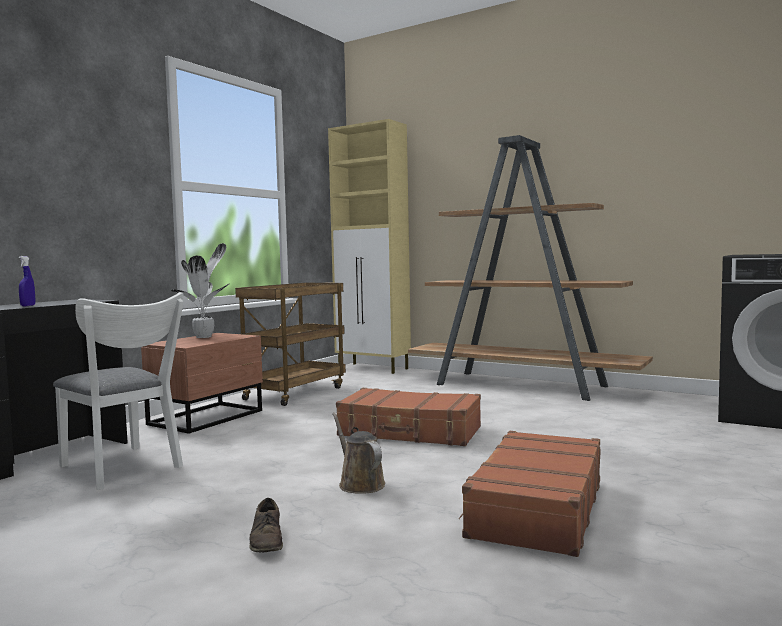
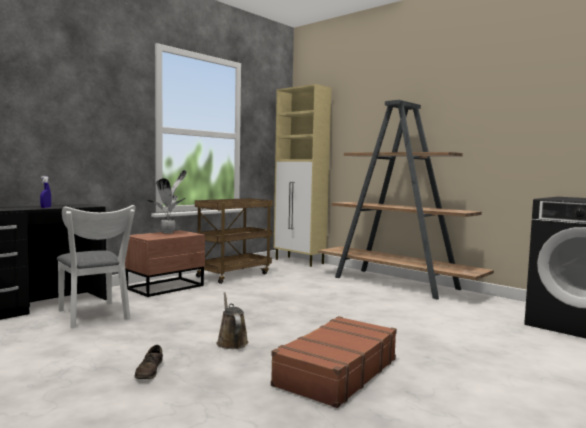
camera: 10 degrees right, 0 degrees up
brown suitcase [336,388,481,446] -> none

